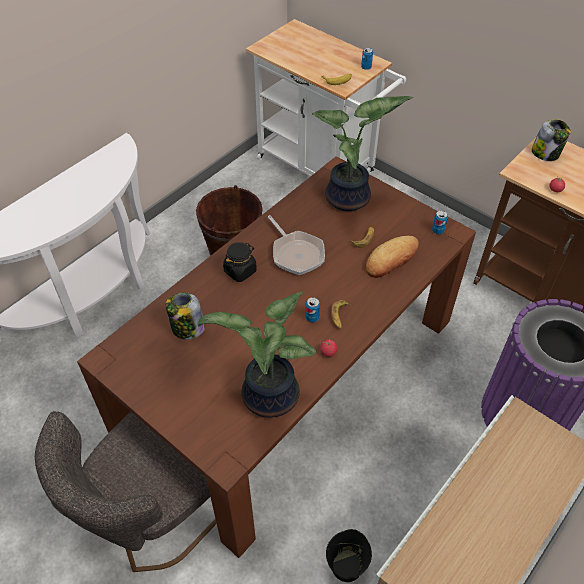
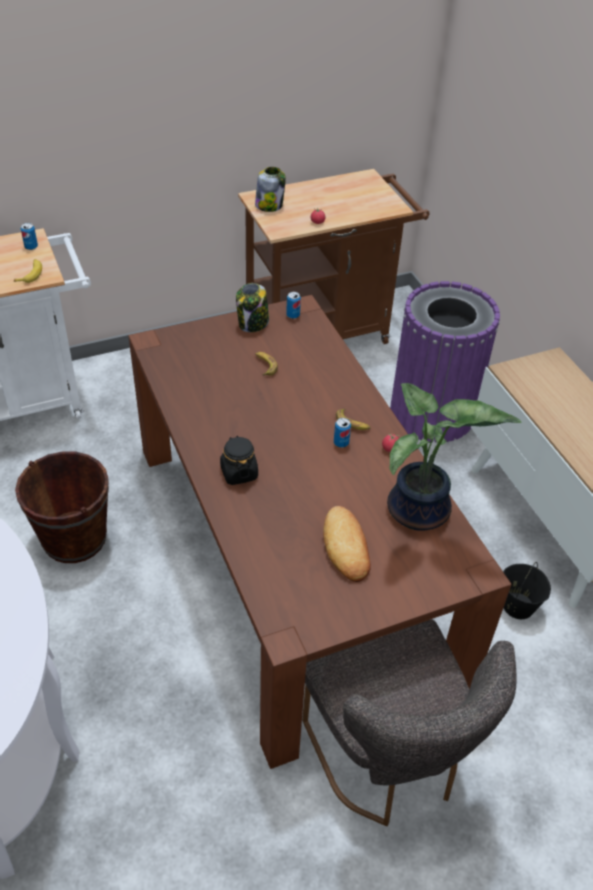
camera: 65 degrees left, 5 degrees down
jar [166,293,205,340] -> jar moved to [236,283,269,332]
frying pan [268,215,325,275] -> none
potted plant [312,96,413,211] -> none
bread [366,236,419,278] -> bread moved to [323,506,371,582]

